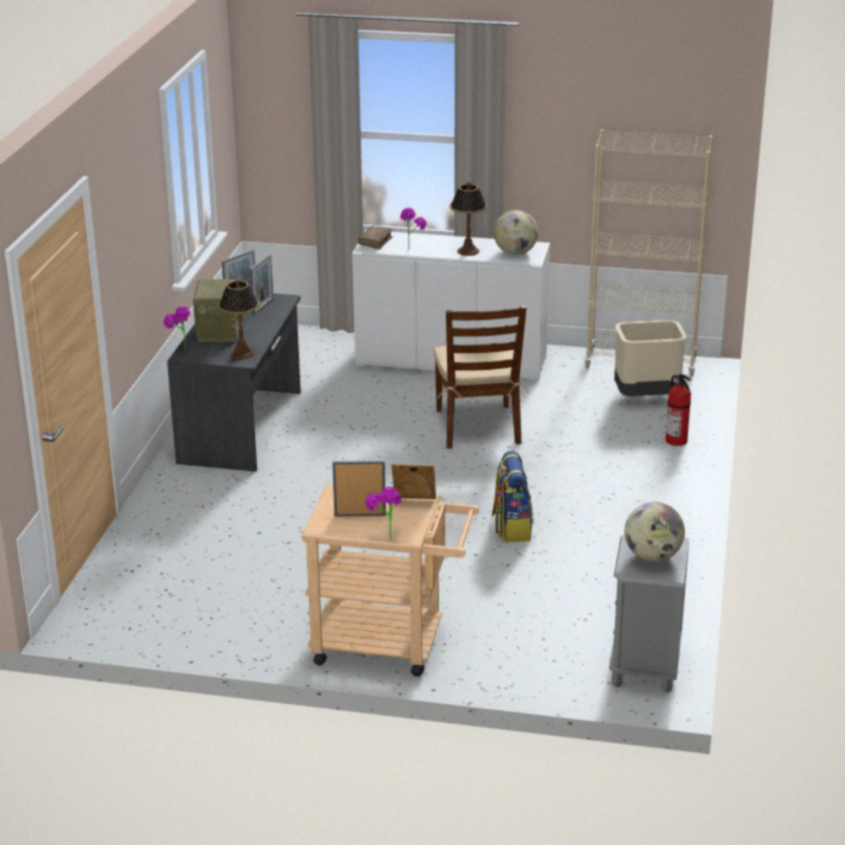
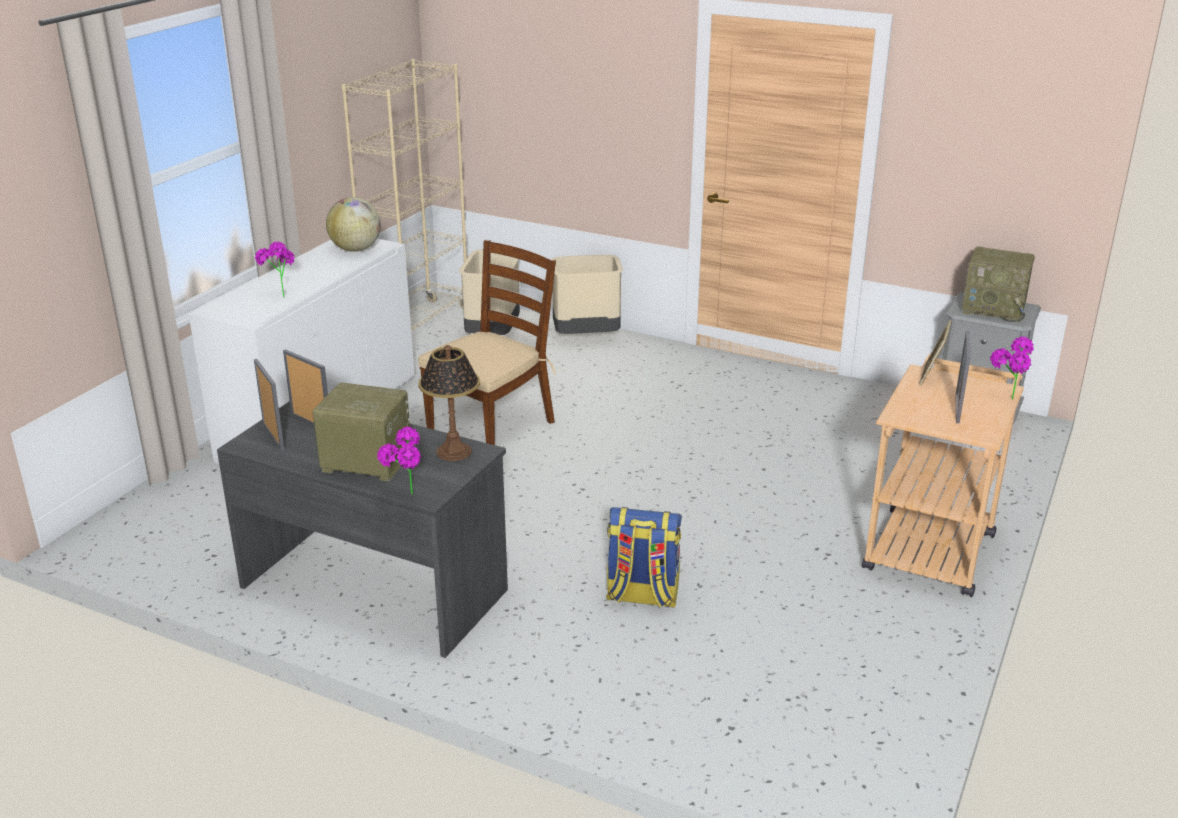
camera: 75 degrees left, 0 degrees up
brown book [358,225,393,250] -> none
brown chair [434,306,529,449] -> brown chair turned 60 degrees counterclockwise [418,240,556,445]
table lamp [450,182,487,256] -> none
backpack [492,451,534,542] -> backpack moved to [606,507,682,608]
globe [624,502,685,562] -> radio [962,246,1035,322]
fire extinguisher [666,374,691,446] -> beige trash can [552,255,623,334]

